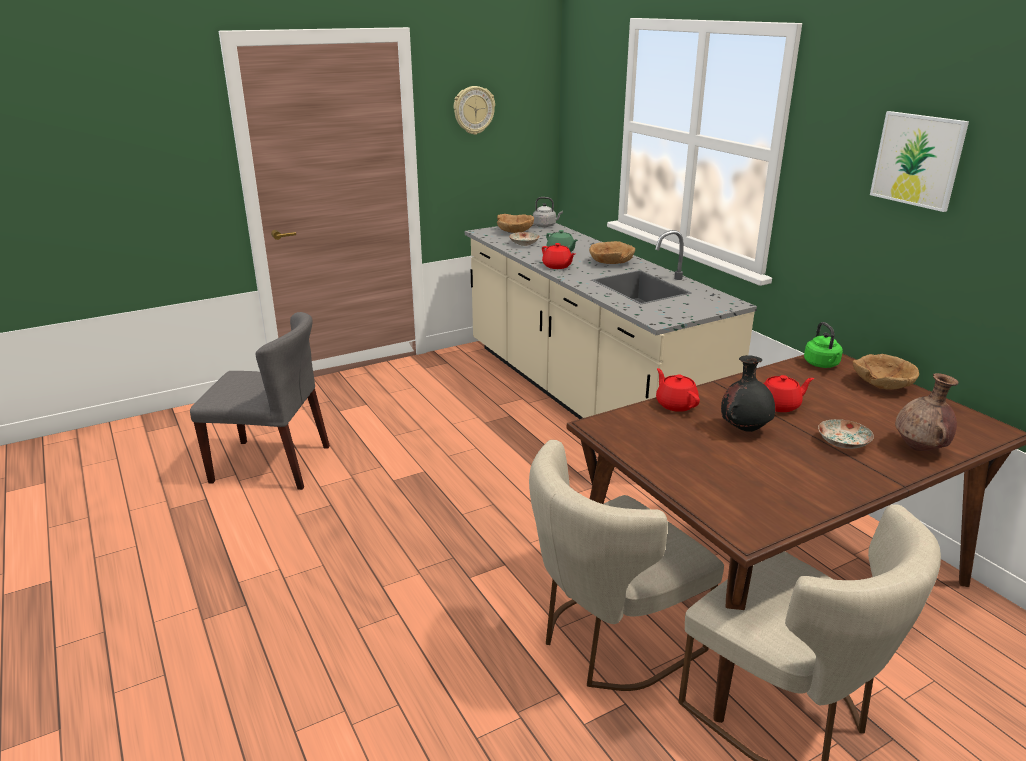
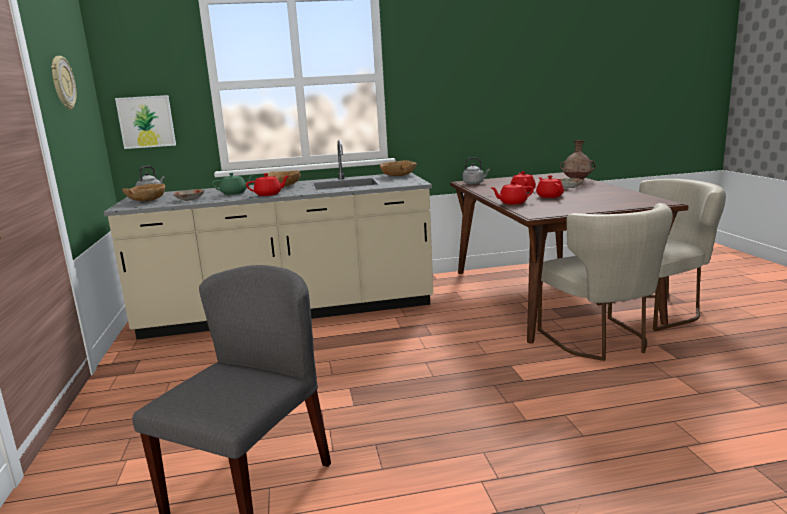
camera: 70 degrees left, 10 degrees down
black vase [721,355,775,432] -> red teapot [536,175,564,198]
green kettle [804,322,843,368] -> grey kettle [463,158,490,184]
brown bowl [853,354,919,390] -> brown bowl moved to [380,160,417,176]
picture [870,111,969,212] -> picture moved to [115,95,176,149]

